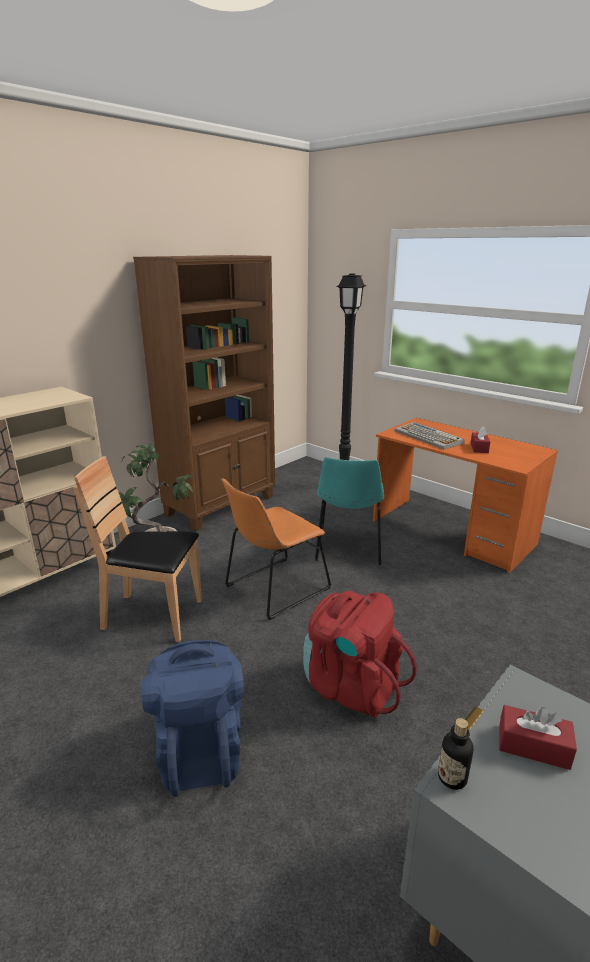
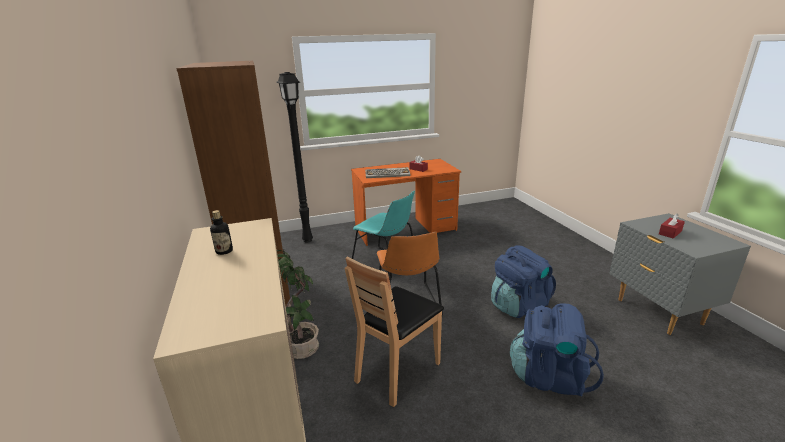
camera: 60 degrees left, 0 degrees up
red backpack [303,591,417,718] -> blue backpack [491,245,556,318]
bottle [438,718,474,790] -> bottle moved to [210,210,233,255]

